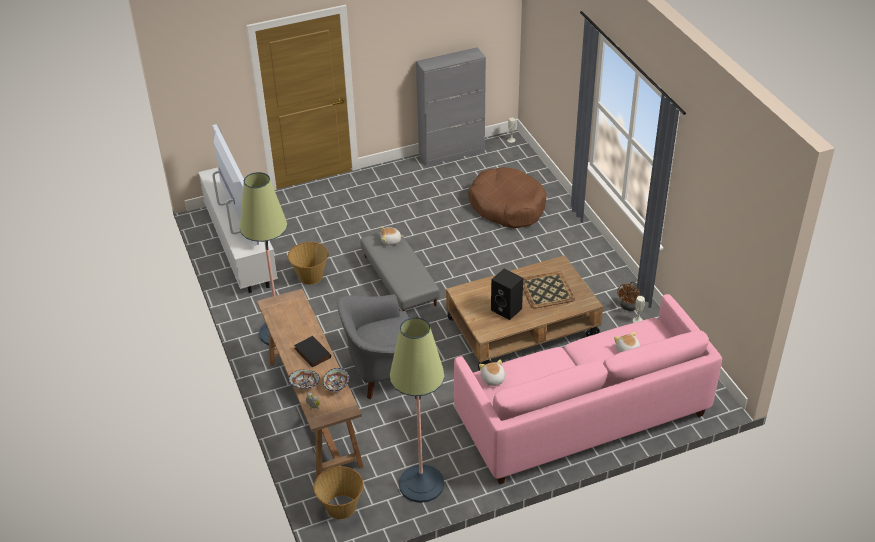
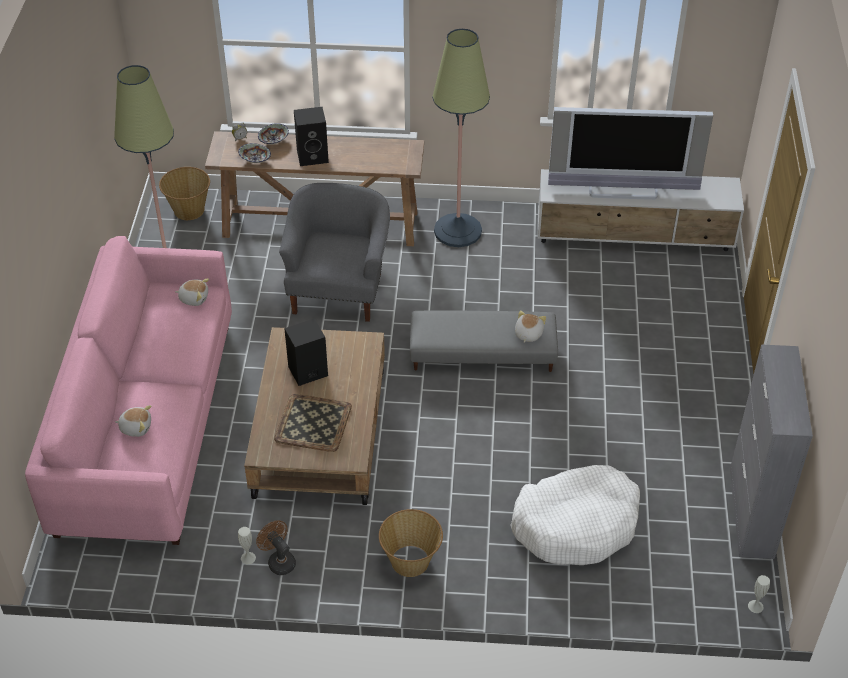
camera: 115 degrees right, 5 degrees up
basket [288,242,329,285] -> basket moved to [379,509,443,577]
black book [294,336,331,368] -> black speaker [294,107,329,166]
brown dog bed [468,167,547,228] -> white dog bed [510,465,640,565]

